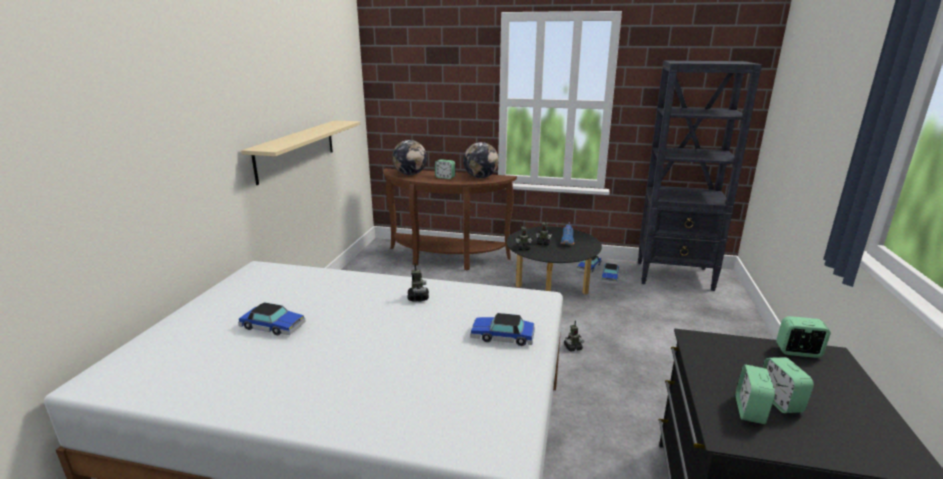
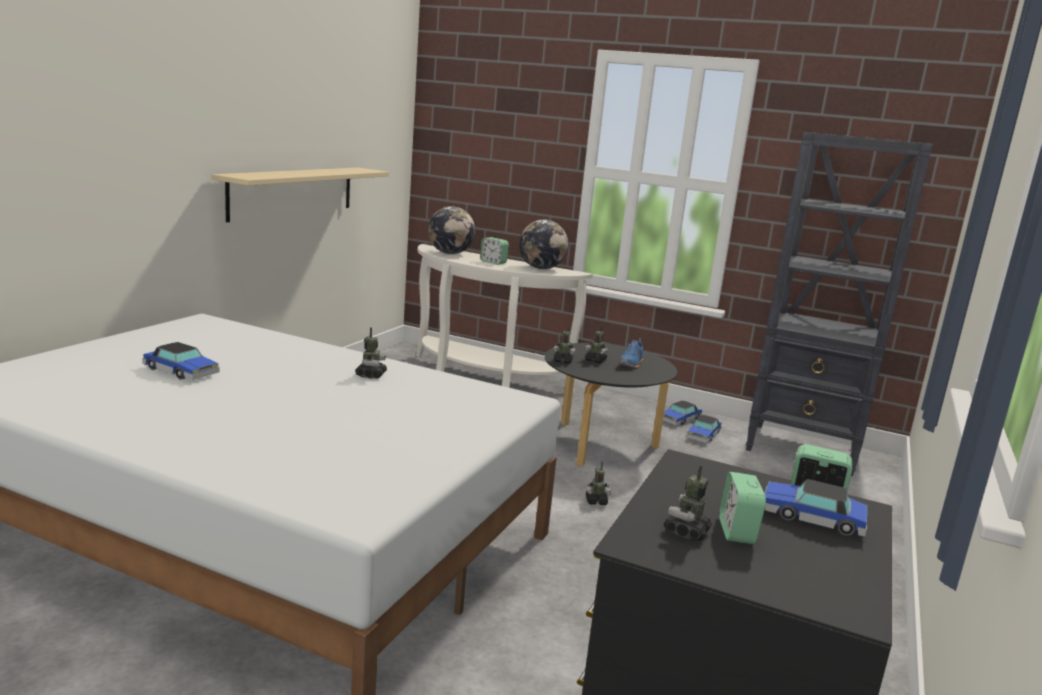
camera: 10 degrees right, 5 degrees down
brown console table [383,169,517,270] -> white console table [416,244,593,392]
toy car [470,313,535,346] -> toy car moved to [764,479,867,537]
alarm clock [736,364,775,424] -> toy robot [664,465,712,540]

